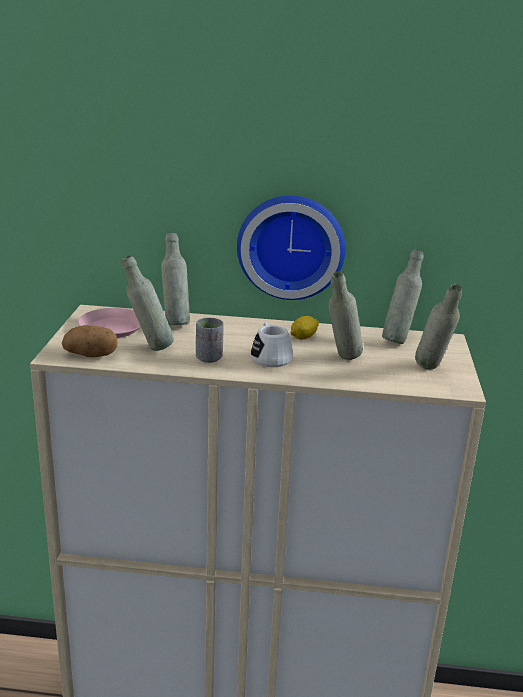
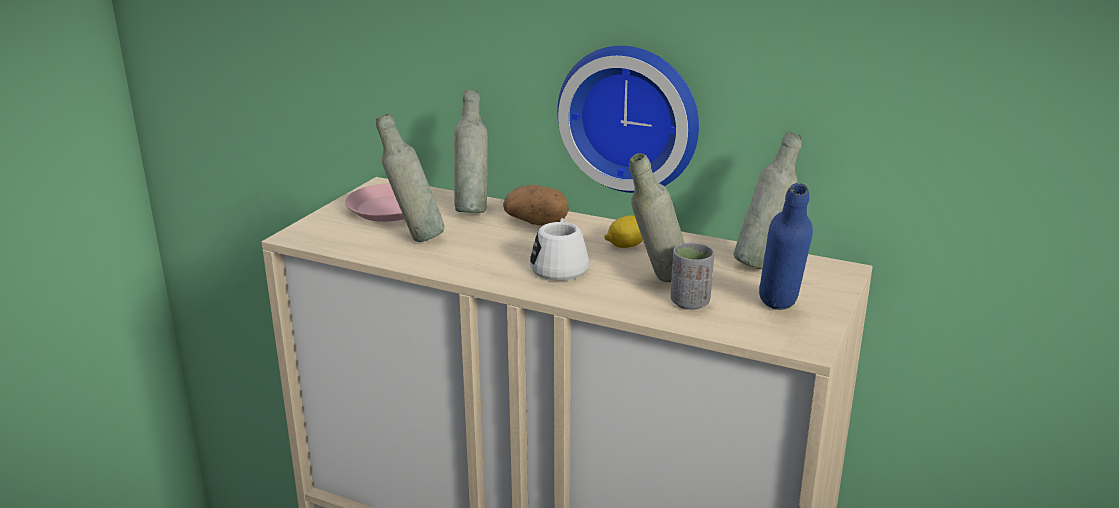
camera: 20 degrees right, 0 degrees up
potato [62,325,118,357] -> potato moved to [503,185,569,226]
grey cup [196,317,224,363] -> grey cup moved to [671,242,714,310]
grey bottle [415,284,462,369] -> blue bottle [759,183,813,310]

